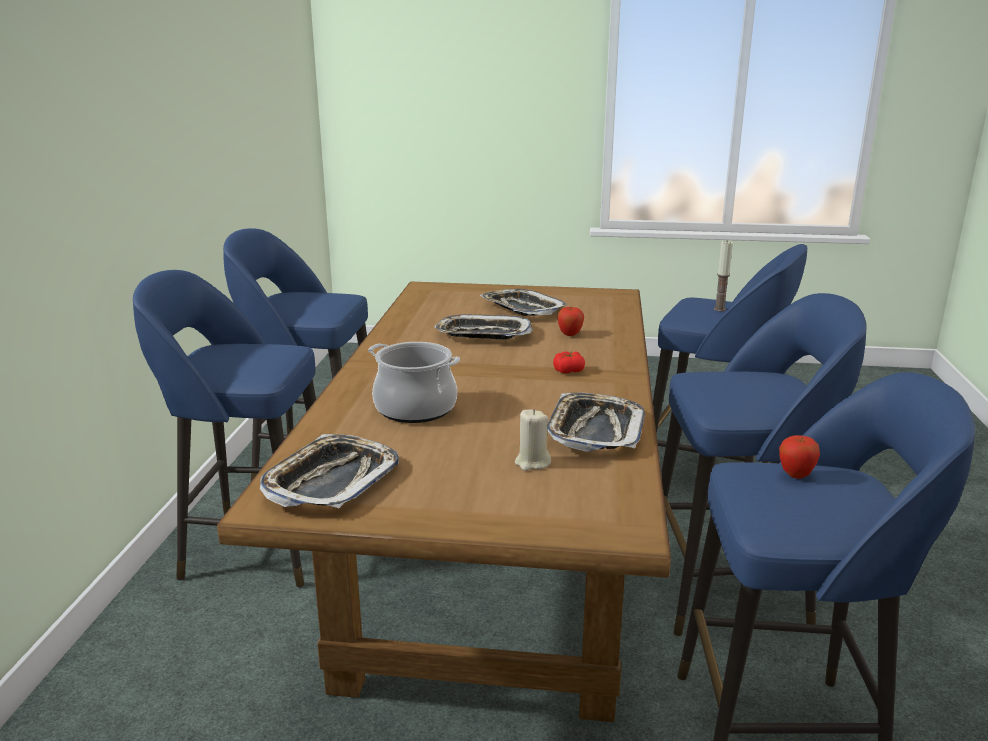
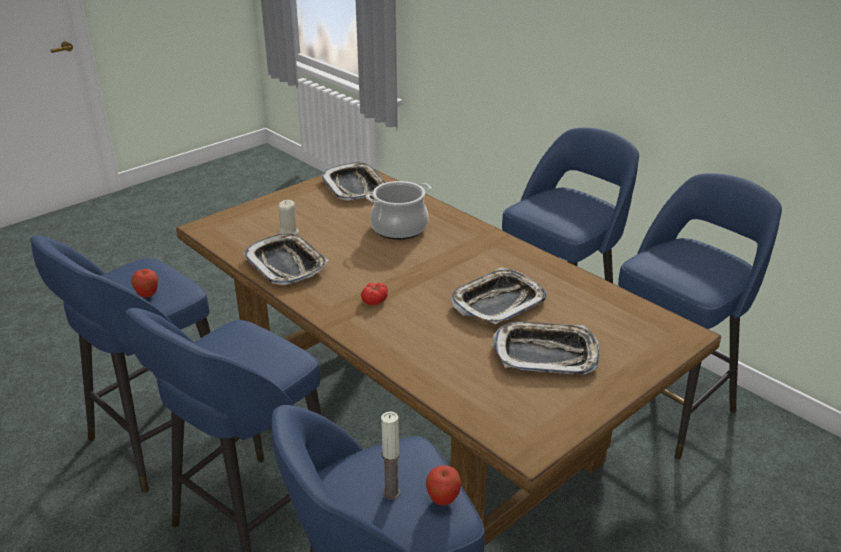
camera: 130 degrees right, 10 degrees up
apple [557,307,584,336] -> apple moved to [426,465,461,505]

